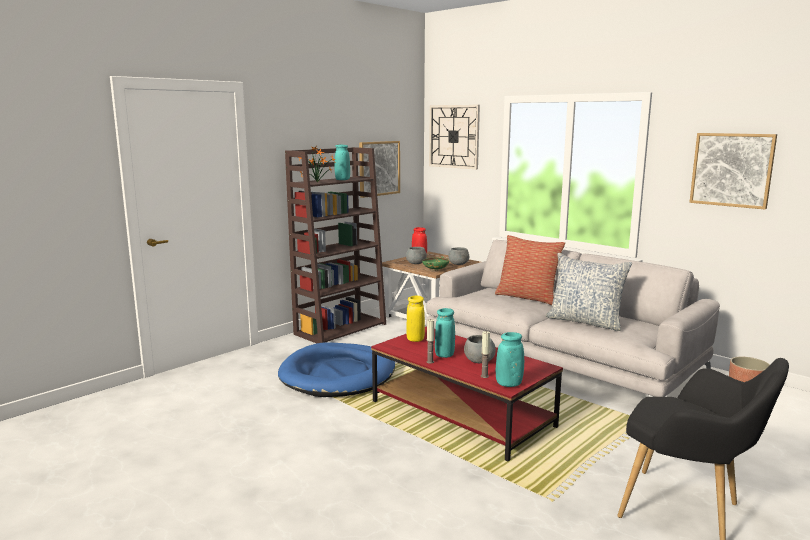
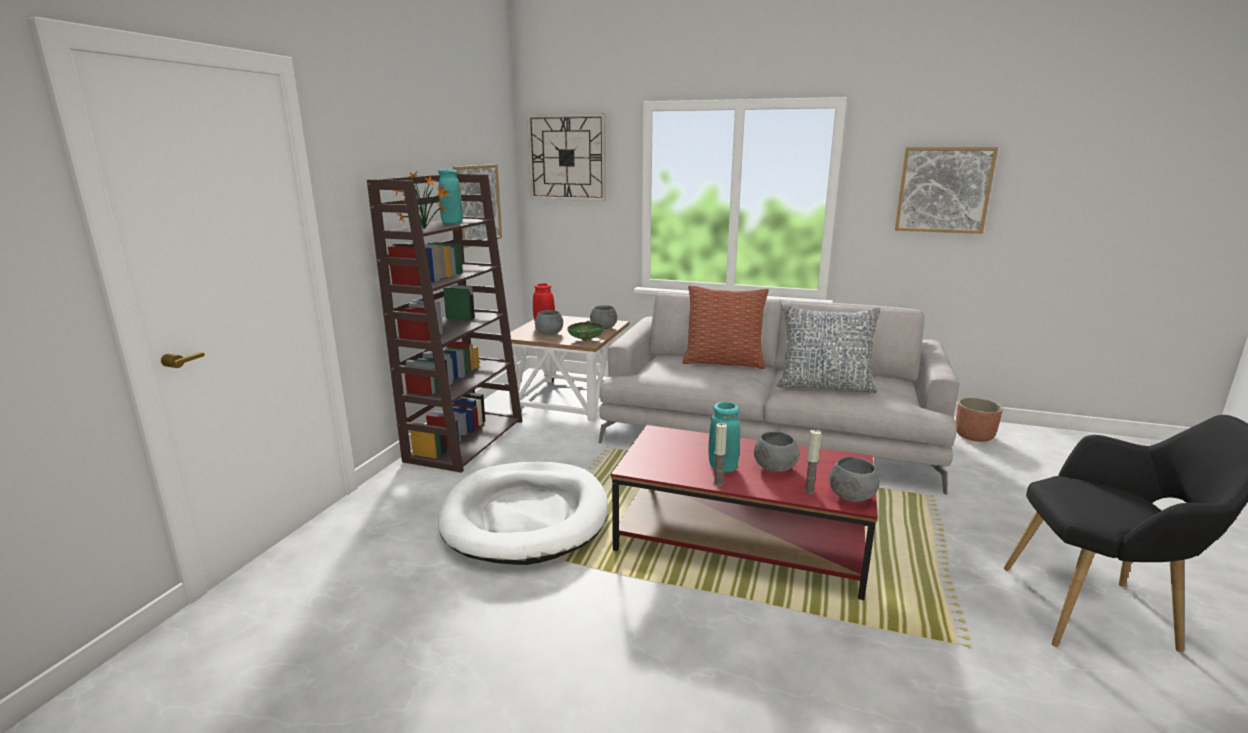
camera: 25 degrees left, 5 degrees up
blue dog bed [278,343,395,397] -> white dog bed [438,462,608,565]
yellow vase [406,296,425,342] -> none
turquoise vase [496,332,524,387] -> grey bowl [829,456,880,502]

